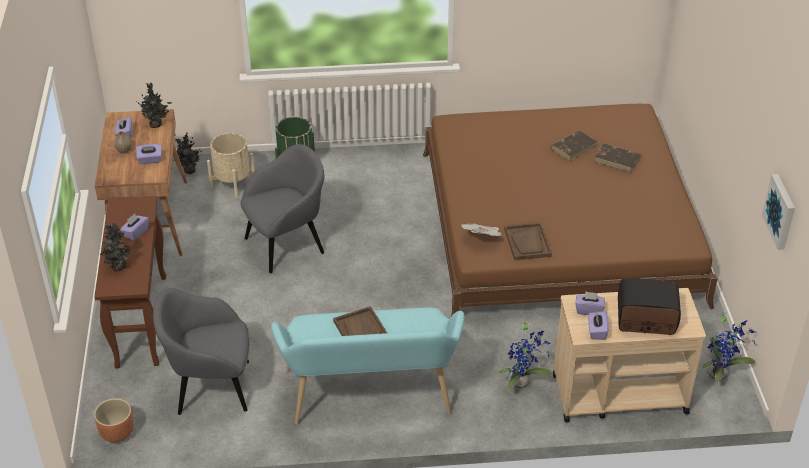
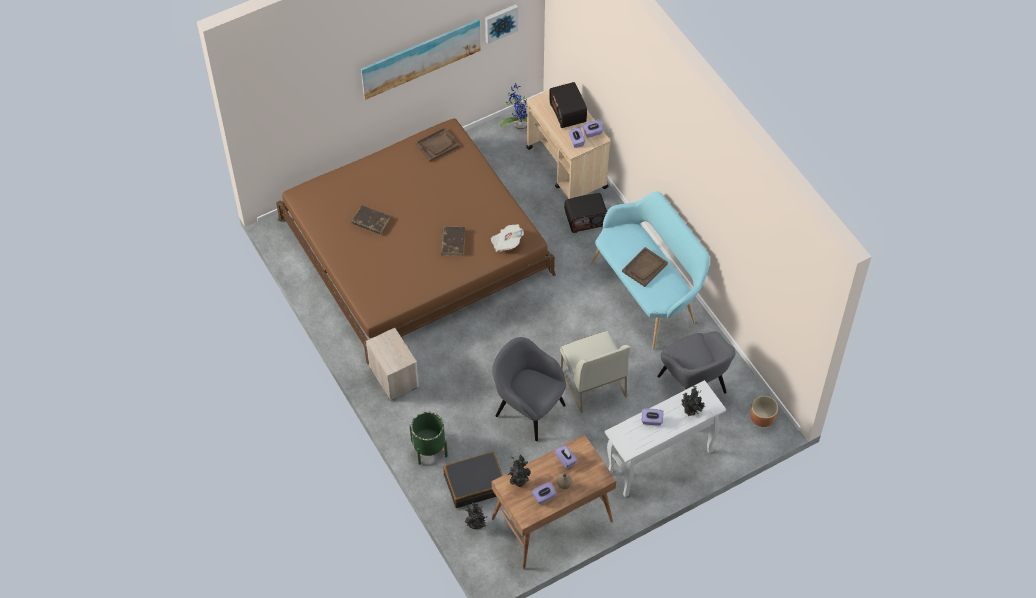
camera: 115 degrees left, 15 degrees up
brown console table [94,196,166,368] -> white console table [605,380,726,497]
beige planter [207,133,255,197] -> black suitcase [443,451,503,508]
potted plant [499,318,552,389] -> radio [564,193,607,233]
brown tray [504,222,552,260] -> brown tray moved to [415,127,460,162]
brown book [594,143,641,172] -> brown book moved to [441,227,465,256]
none -> picture [361,19,480,100]
none -> nightstand [366,328,419,401]
none -> white chair [560,331,631,413]

